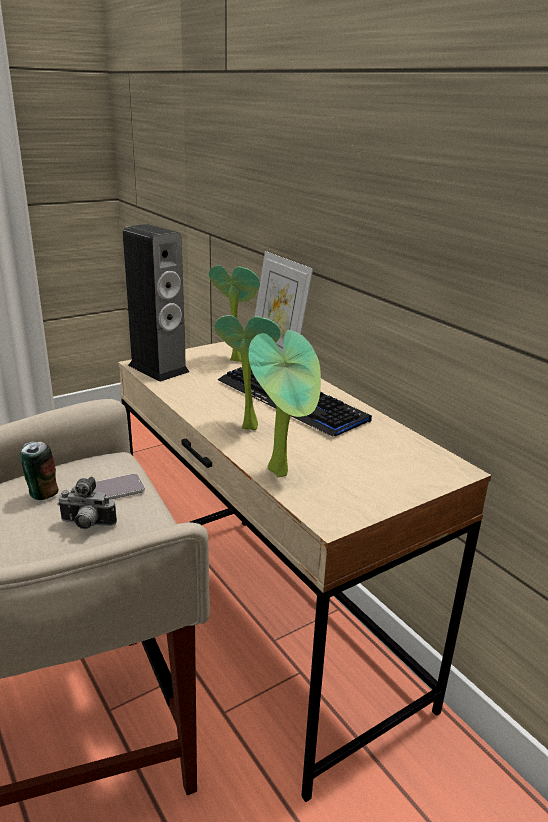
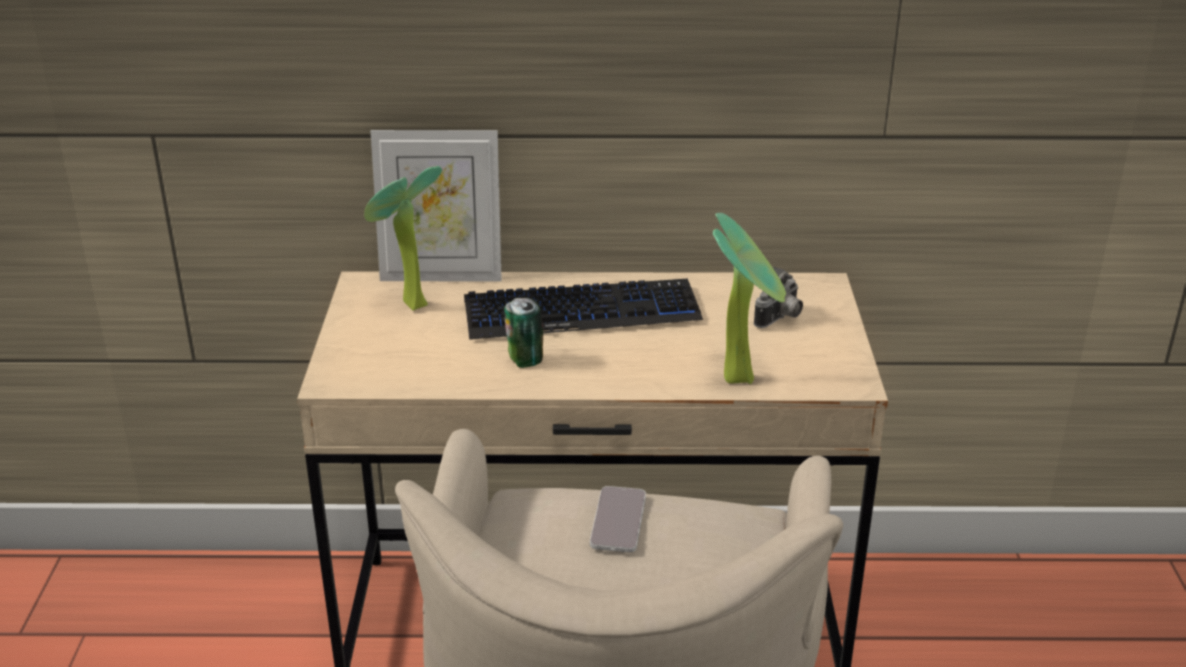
camera: 55 degrees left, 5 degrees up
can [21,442,58,500] -> can moved to [504,298,543,368]
camera [57,477,117,529] -> camera moved to [754,267,803,328]
speaker [123,224,189,382] -> none
potted plant [215,315,281,430] -> none

